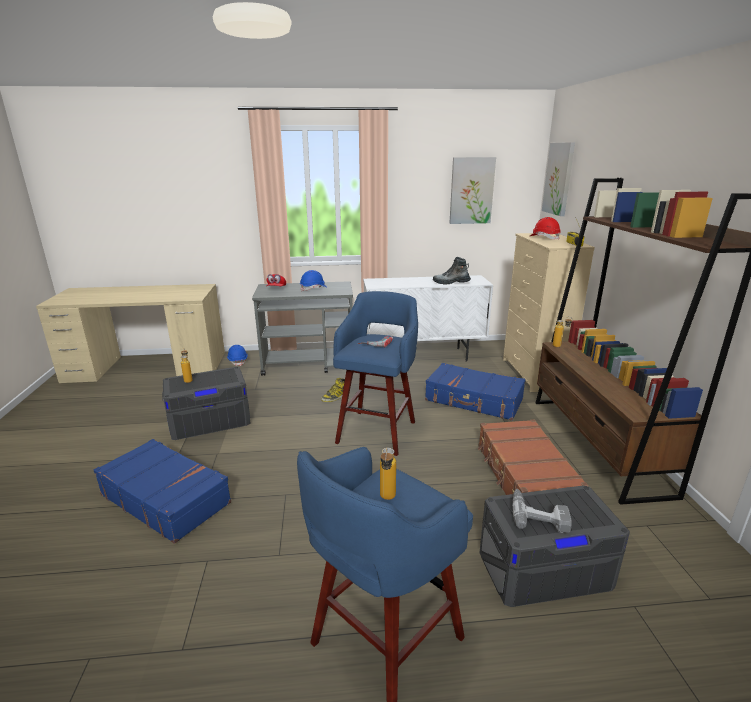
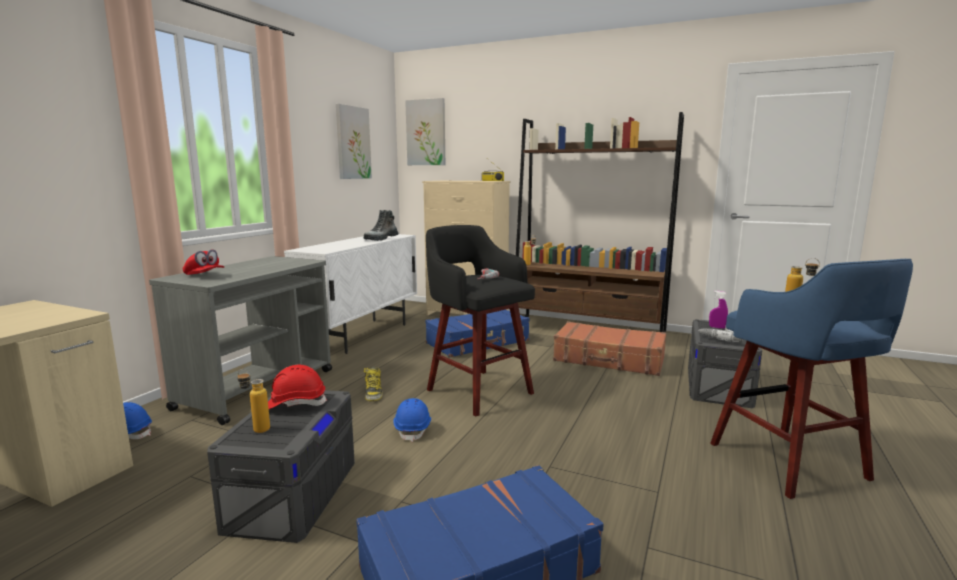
camera: 60 degrees left, 10 degrees down
blue hard hat [300,270,328,291] -> blue hard hat moved to [393,398,431,442]
blue stool [333,291,418,456] -> black stool [426,225,535,416]
red hard hat [530,217,561,240] -> red hard hat moved to [268,365,327,409]
none -> purple spray bottle [709,291,728,329]

